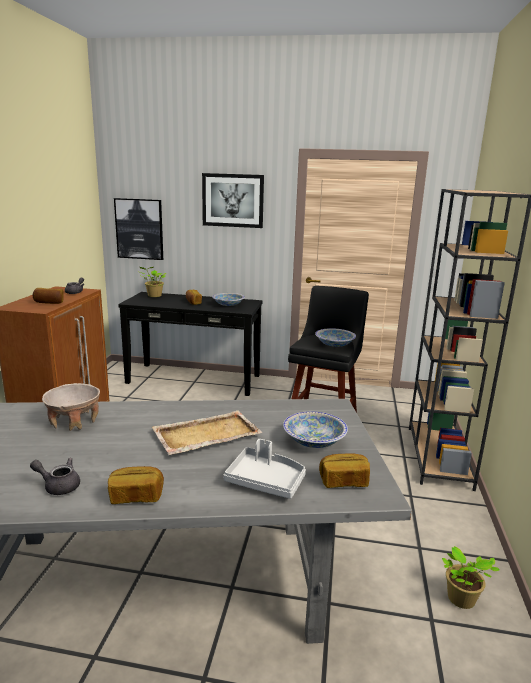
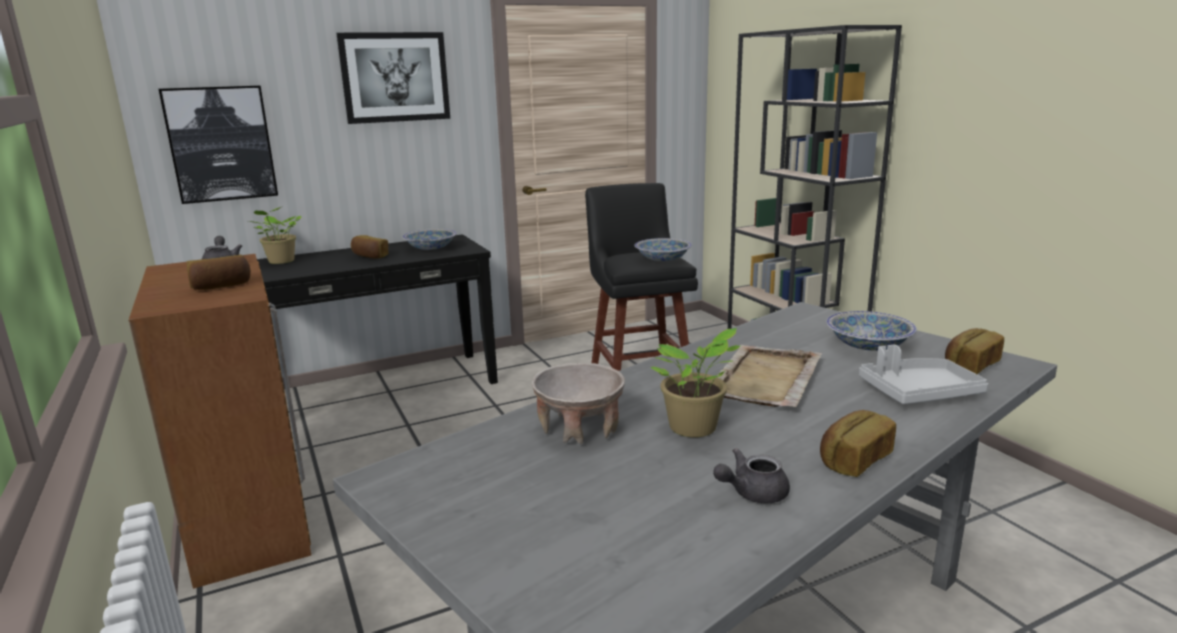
camera: 35 degrees left, 0 degrees up
potted plant [442,546,500,609] -> potted plant moved to [651,328,740,437]

